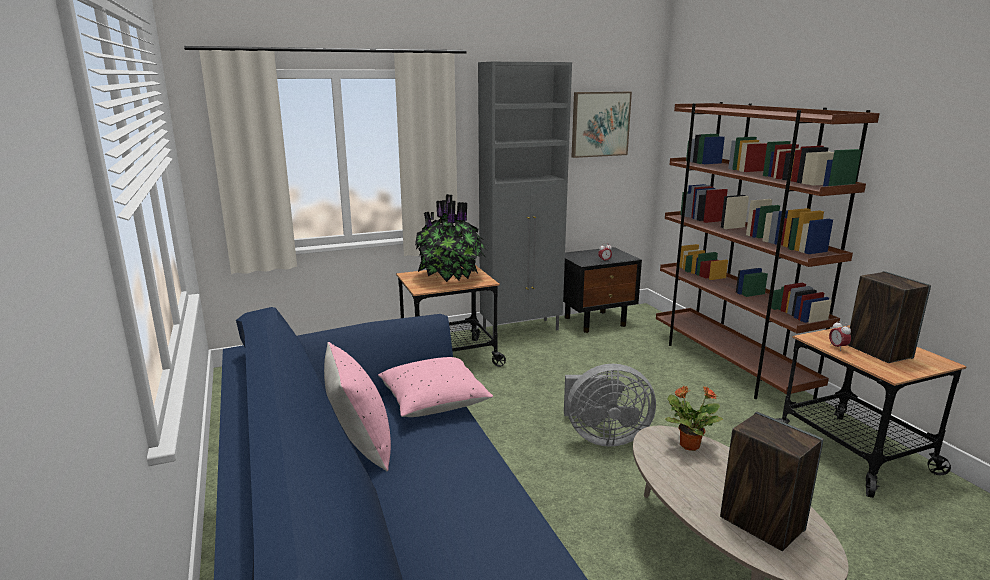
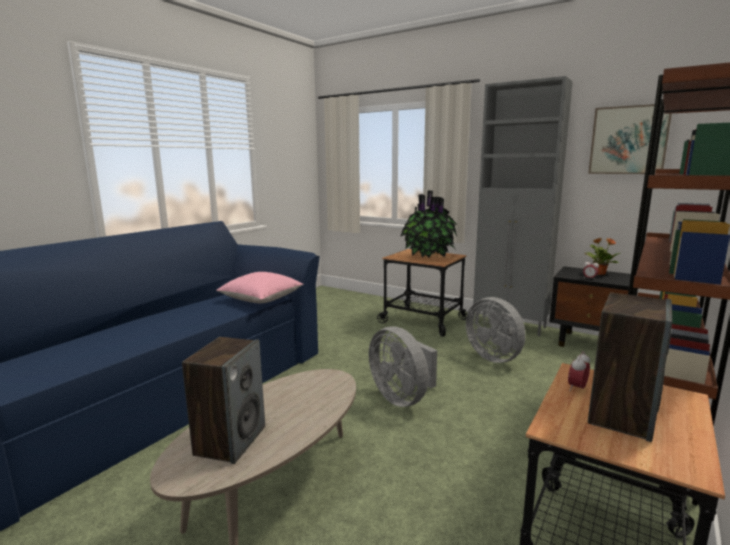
camera: 55 degrees right, 5 degrees down
pink pillow [324,342,391,471] -> none
potted plant [666,386,723,451] -> potted plant moved to [585,238,620,275]
none -> grey fan [466,297,526,363]

